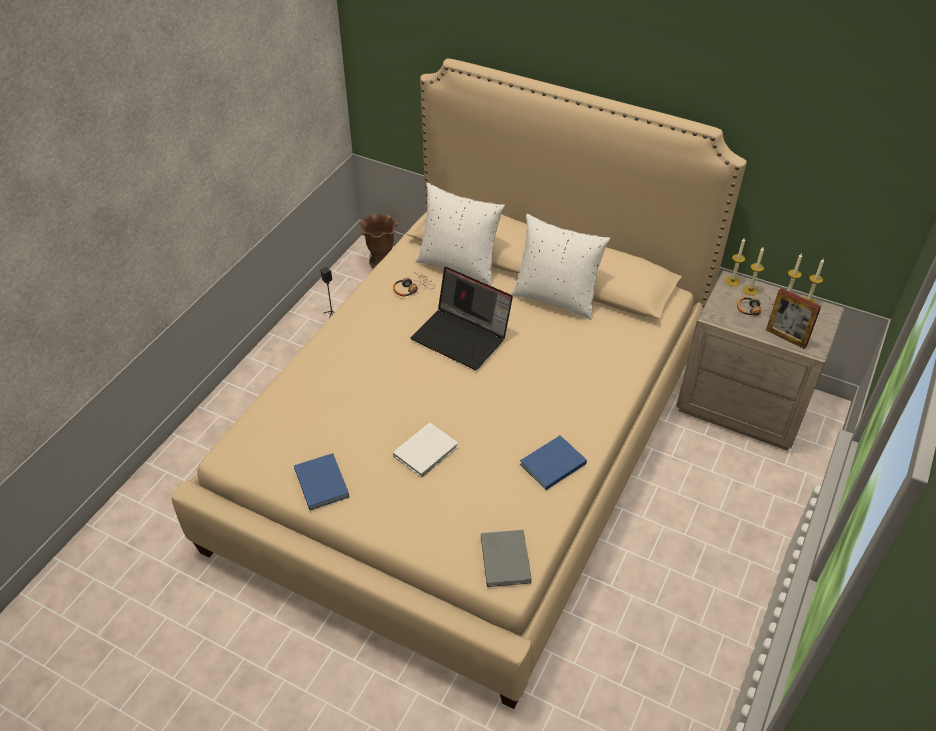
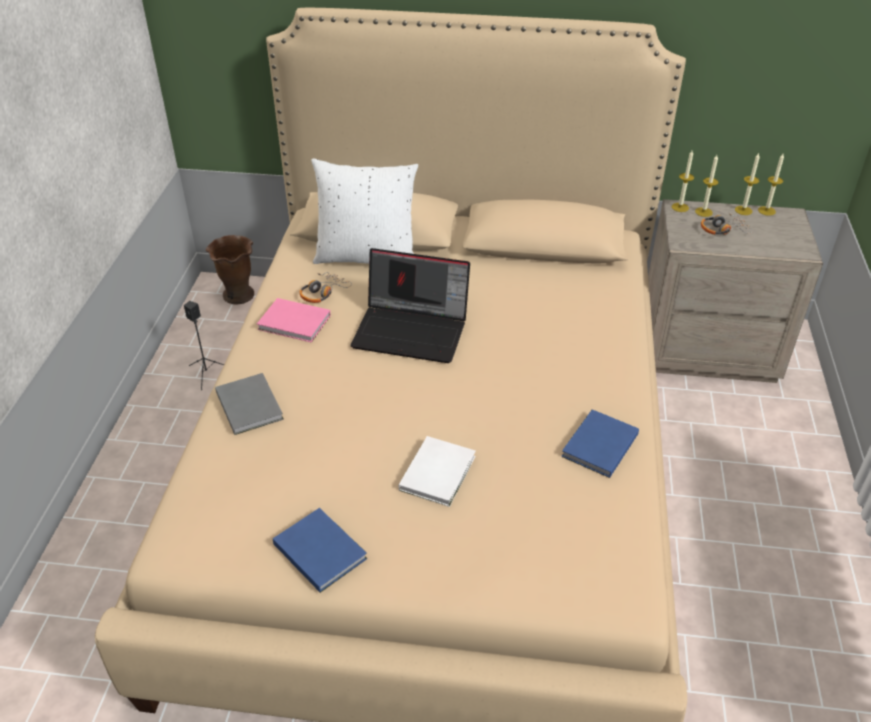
camera: 20 degrees left, 5 degrees down
grey book [481,530,532,587] -> grey book moved to [215,373,284,435]
white pillow [511,214,610,320] -> none
picture frame [766,288,821,349] -> none
none -> pink book [257,298,331,343]

